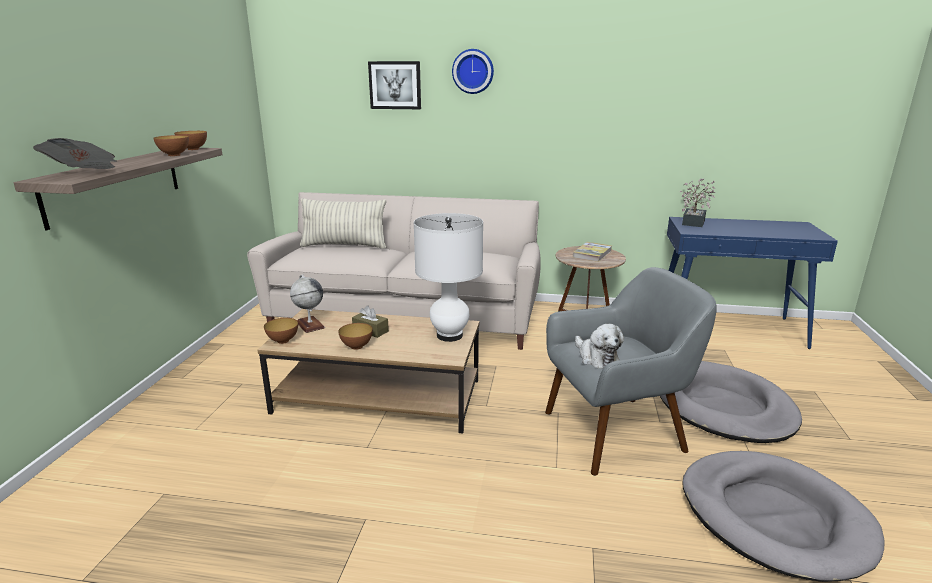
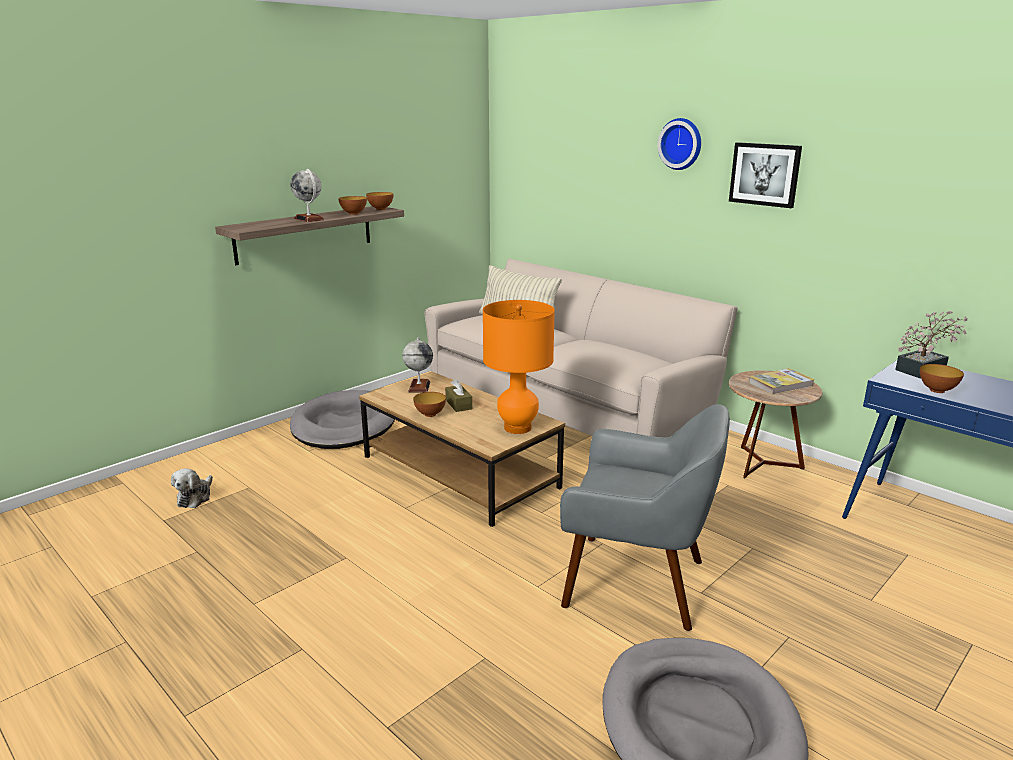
camera: 35 degrees right, 0 degrees up
newspaper [33,138,117,169] -> none
bowl [264,318,298,344] -> bowl moved to [920,364,964,393]
picture [368,61,421,109] -> picture moved to [729,142,802,208]
white table lamp [414,213,483,342] -> orange table lamp [483,300,555,434]
plush toy [575,324,624,369] -> plush toy moved to [171,468,213,508]
grey dog bed [660,361,802,443] -> grey dog bed moved to [290,390,395,449]
none -> globe [290,169,324,222]

